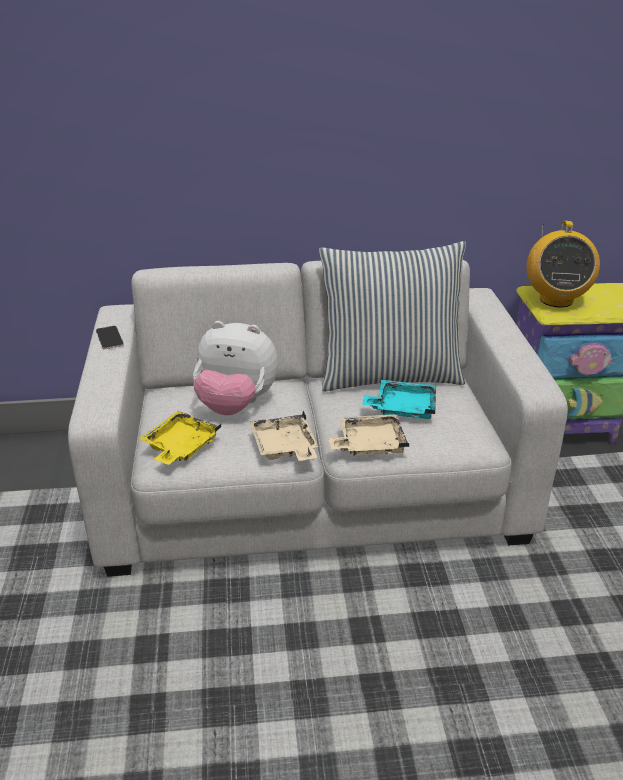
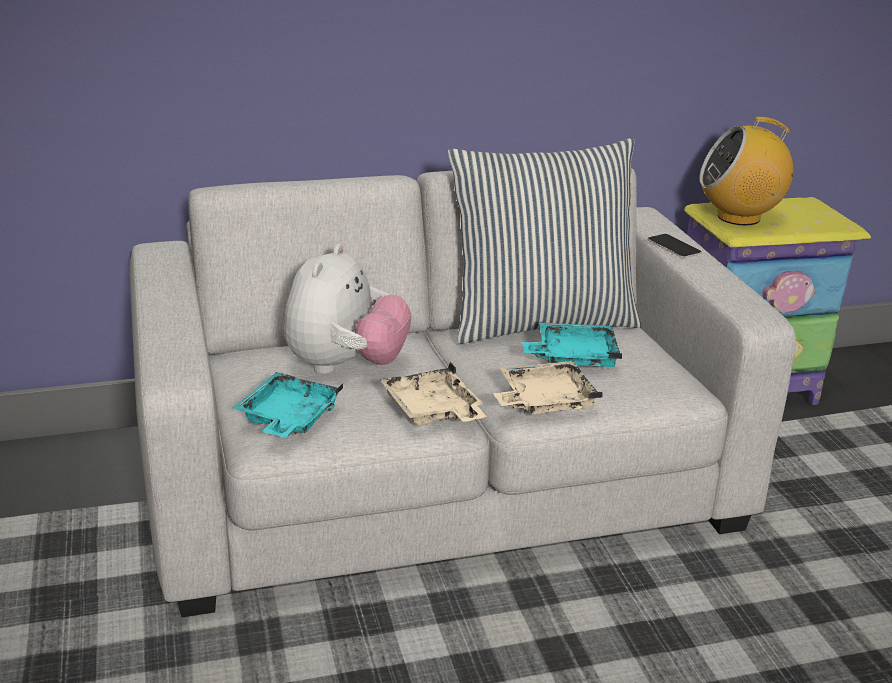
camera: 10 degrees left, 5 degrees down
phone [96,326,124,349] -> phone moved to [648,234,702,258]
yellow tray [139,411,221,465] -> turquoise tray [233,372,343,437]
plush toy [193,321,278,415] -> plush toy turned 75 degrees counterclockwise [284,244,412,374]
radio [526,221,600,308] -> radio turned 90 degrees clockwise [699,117,793,225]

